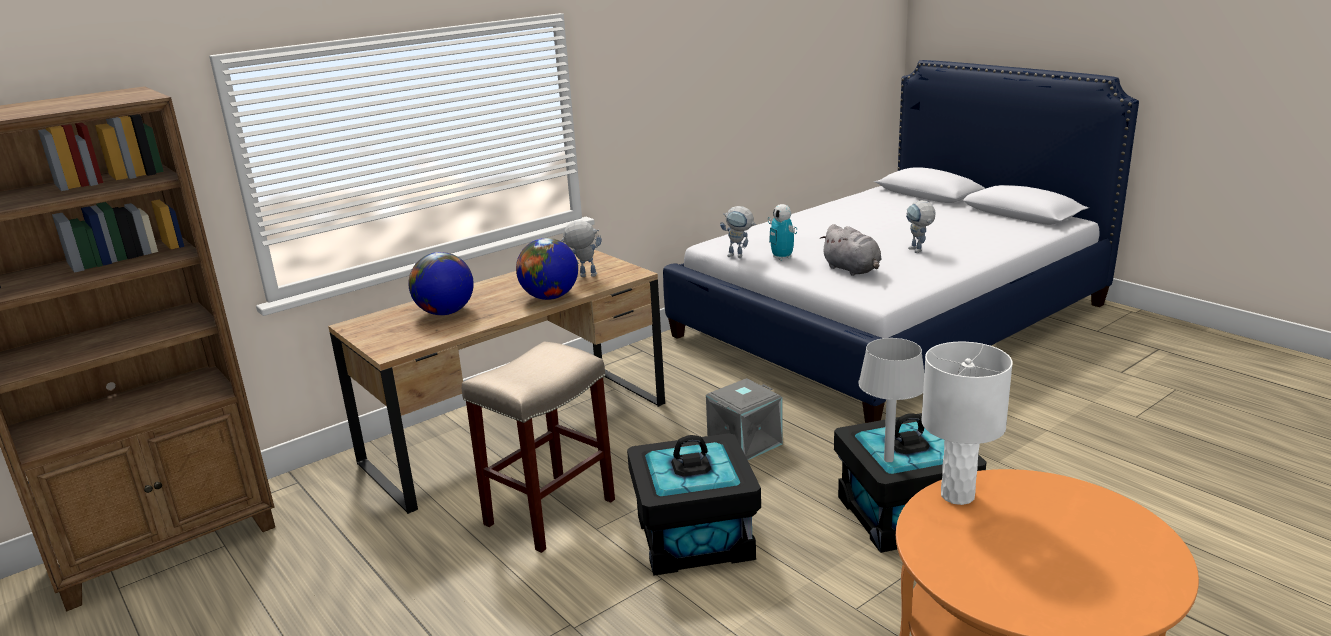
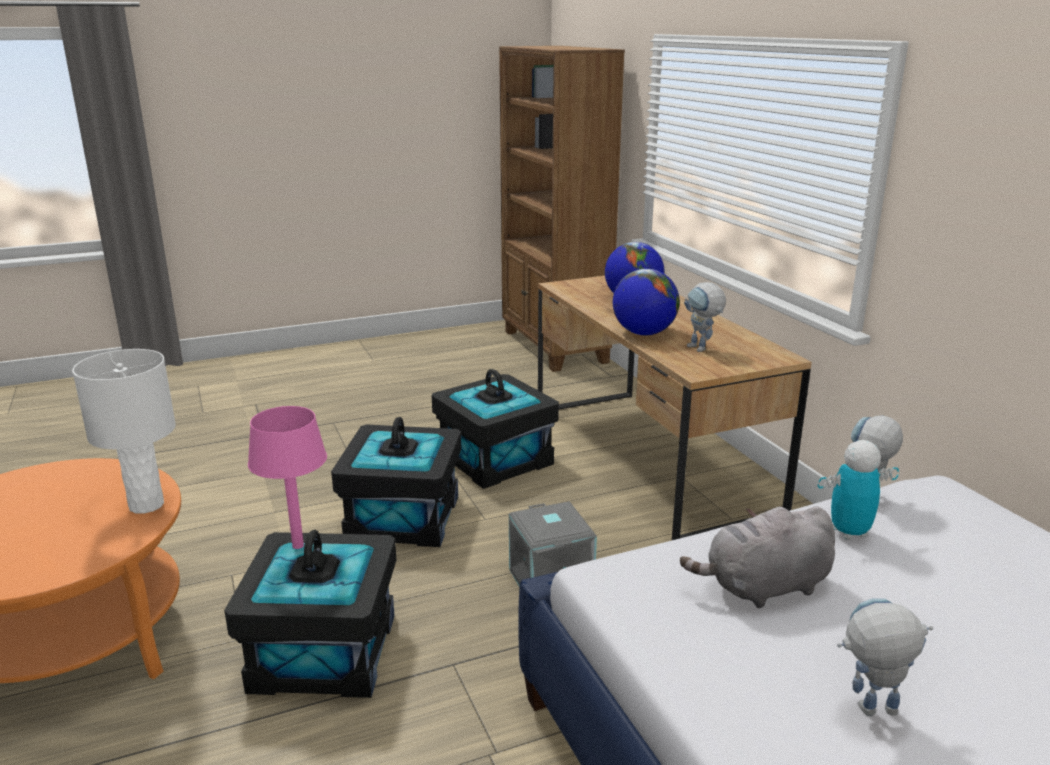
camera: 105 degrees right, 0 degrees up
beige stool [462,341,615,553] -> black storage box [432,369,559,489]
toy robot [560,220,602,277] -> toy robot turned 135 degrees clockwise [684,282,726,352]
grey table lamp [858,338,924,462] -> pink table lamp [248,406,327,549]

